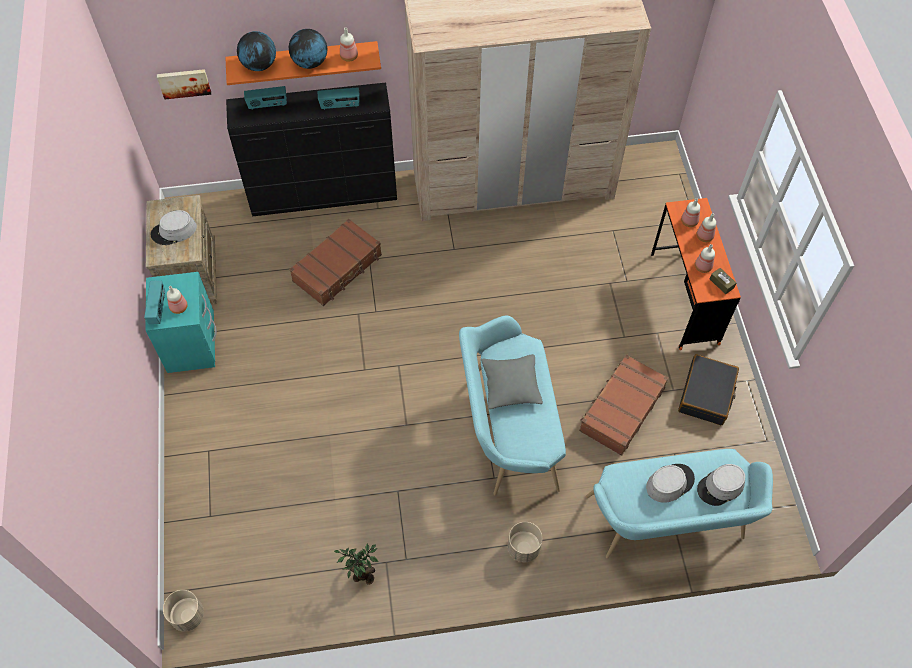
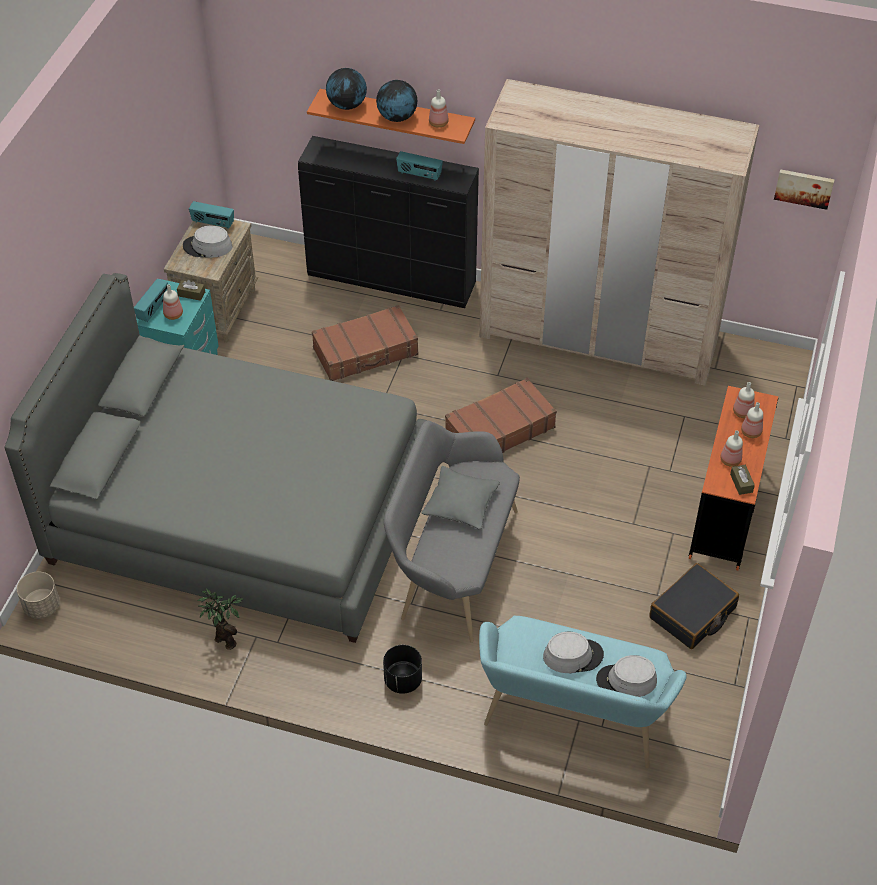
camera: 25 degrees right, 10 degrees down
picture [157,69,211,99] -> picture moved to [774,169,835,210]
radio [244,86,287,110] -> radio moved to [189,201,234,229]
turquoise bench [459,316,566,496] -> grey bench [384,421,520,643]
beige planter [508,522,543,562] -> black planter [383,645,422,694]
brown suitcase [579,354,669,456] -> brown suitcase moved to [445,378,557,453]
none -> grey bed [5,273,428,643]
none -> brown tissue box [177,280,205,301]

